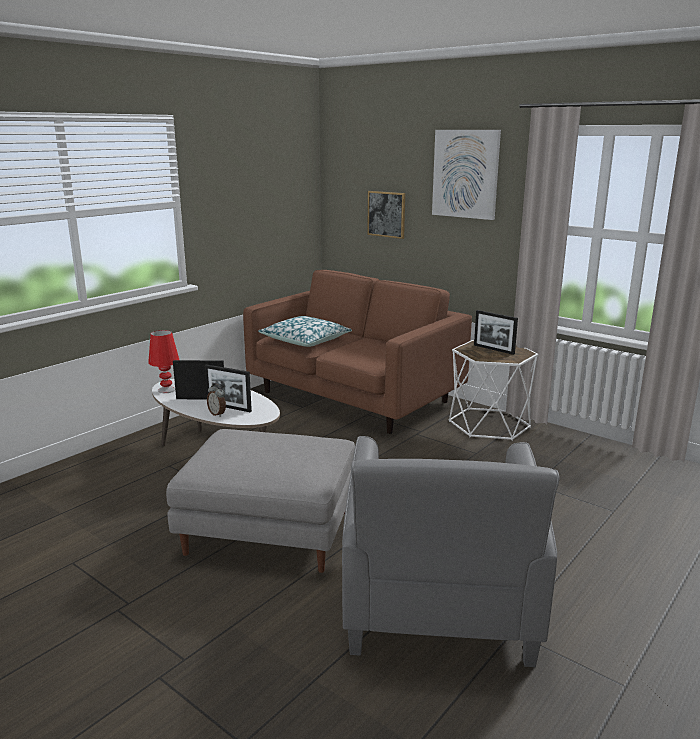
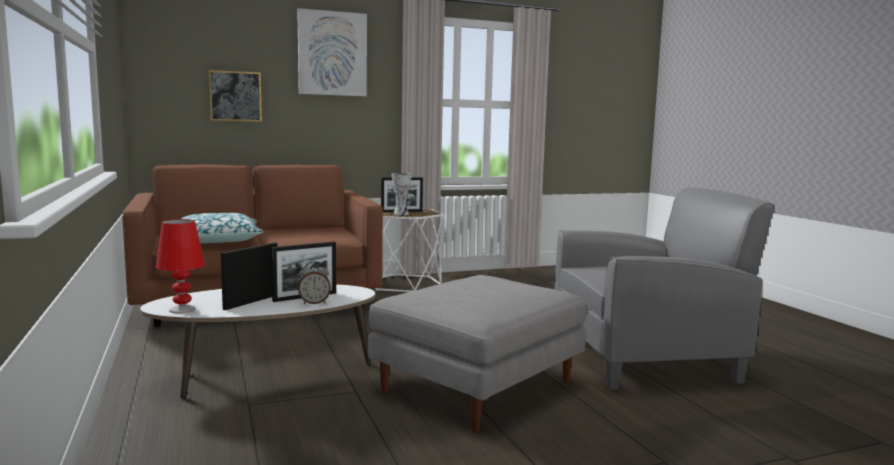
camera: 60 degrees left, 10 degrees down
grey armchair [342,436,559,667] -> grey armchair turned 45 degrees counterclockwise [555,187,775,390]
none -> vase [392,173,412,215]

